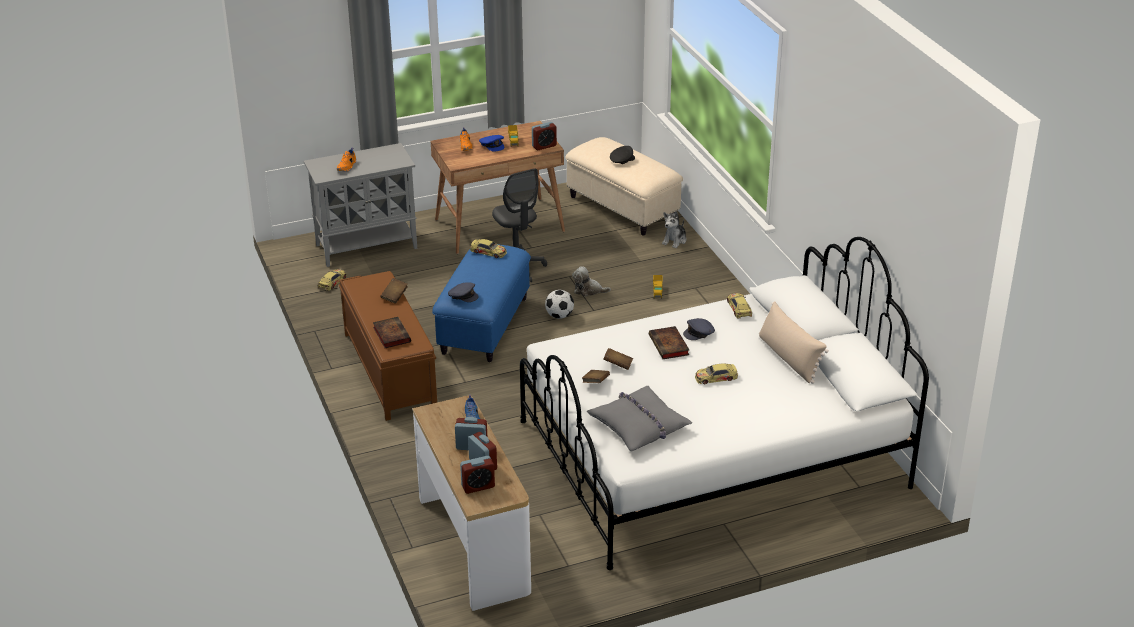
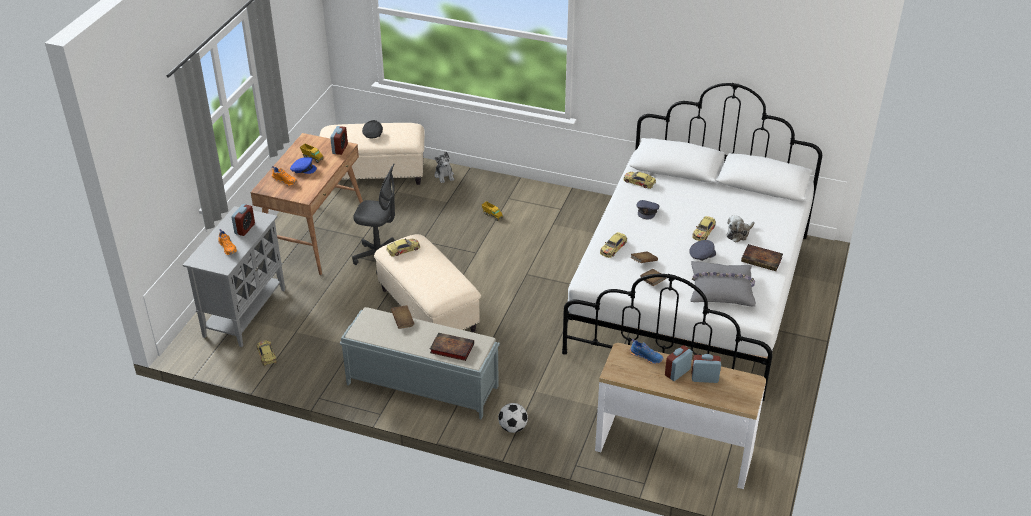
camera: 50 degrees left, 5 degrees up
brown bench [338,271,437,421] -> grey bench [340,307,500,420]
blue ottoman [432,244,531,362] -> beige ottoman [374,234,481,332]
grey cap [448,282,479,302] -> grey cap moved to [689,240,716,261]
alarm clock [460,456,495,494] -> alarm clock moved to [231,204,255,236]
football [545,290,574,319] -> football moved to [498,403,528,433]
plush toy [572,266,611,296] -> plush toy moved to [727,215,755,243]
book [649,326,689,359] -> book moved to [741,244,783,271]
beige pillow [759,301,829,384] -> none
none -> toy car [600,232,627,258]

